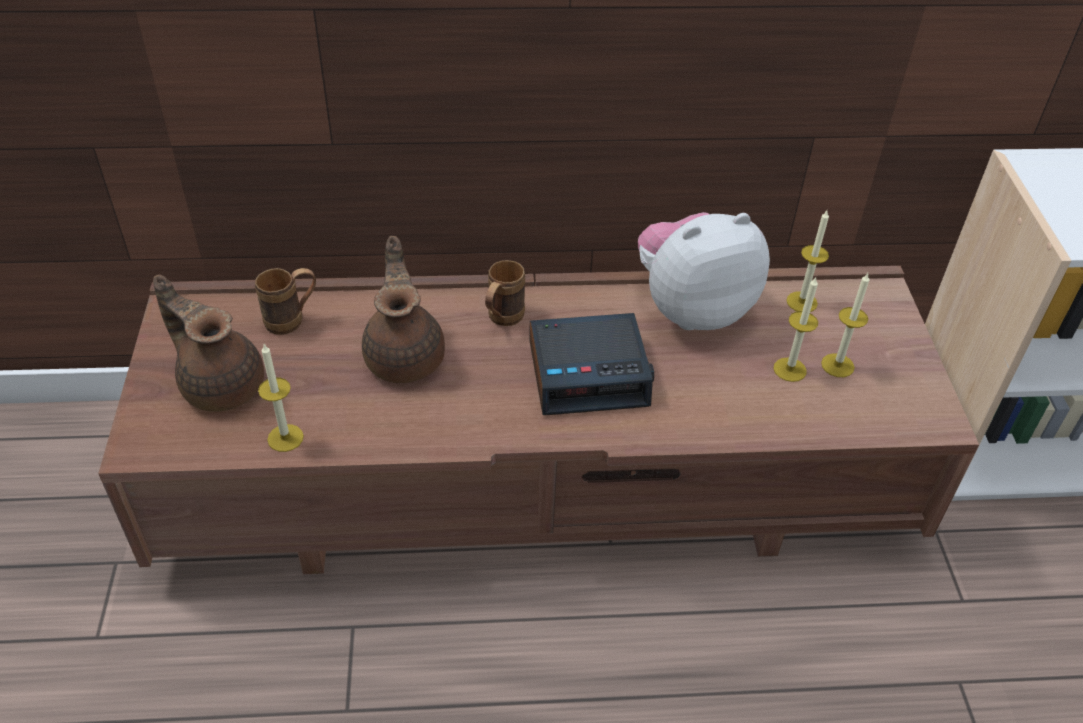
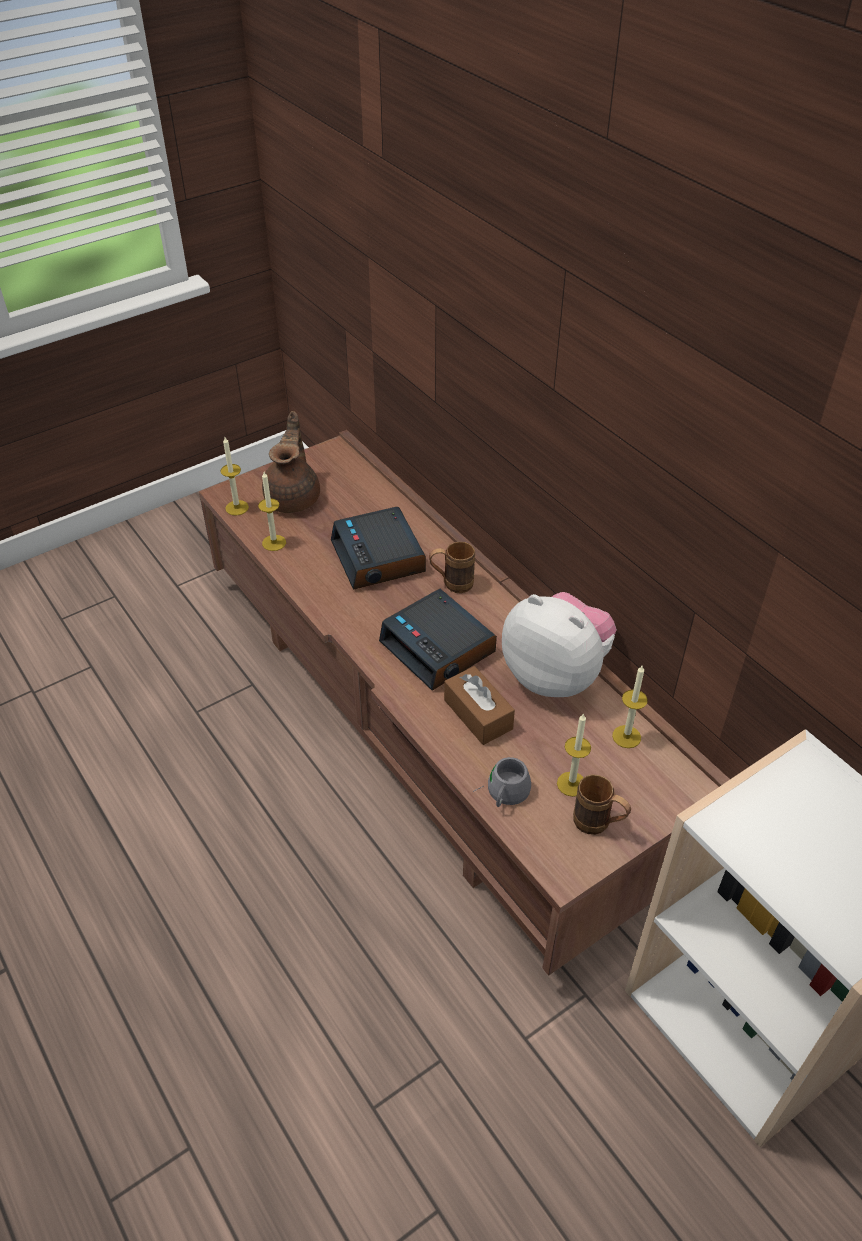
camera: 60 degrees right, 0 degrees up
brown mug [255,268,316,335] -> brown mug moved to [573,774,631,835]
brown teapot [362,236,445,383] -> alarm clock [331,507,426,590]
candle [774,277,818,382] -> candle moved to [220,437,249,515]
none -> brown tissue box [444,666,515,745]
none -> grey mug [474,757,531,807]

